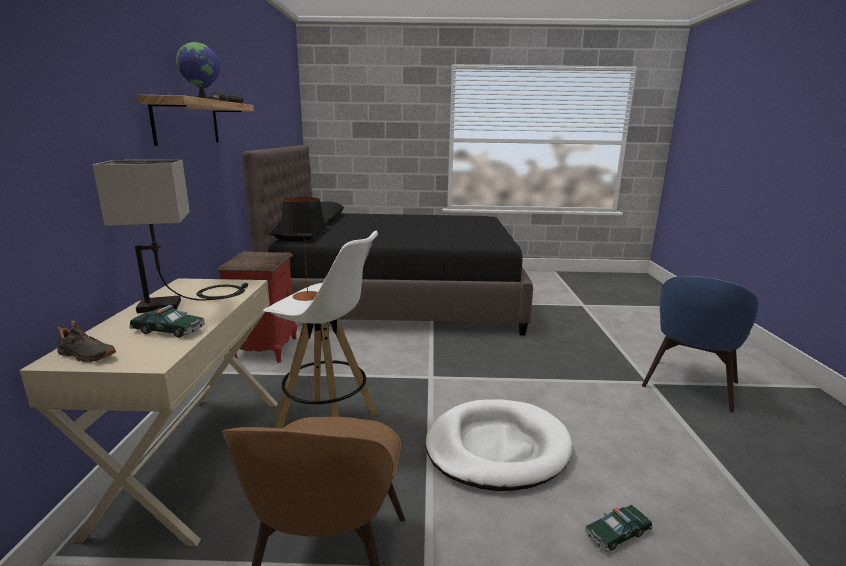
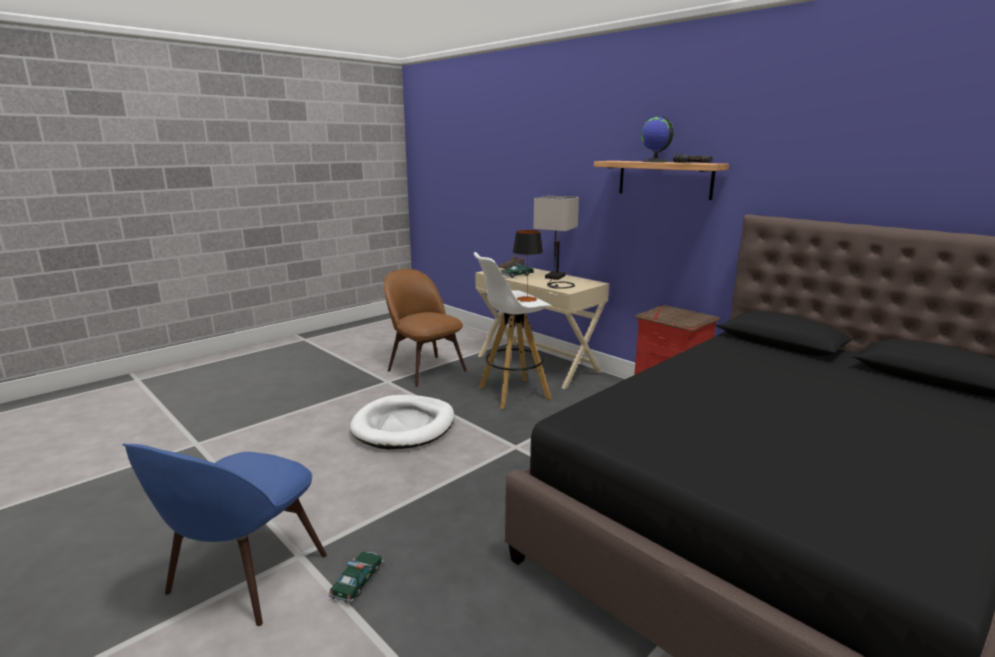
camera: 135 degrees right, 0 degrees up
toy car [585,505,653,552] -> toy car moved to [329,552,384,604]
blue chair [642,276,758,413] -> blue chair turned 150 degrees counterclockwise [123,443,327,626]

